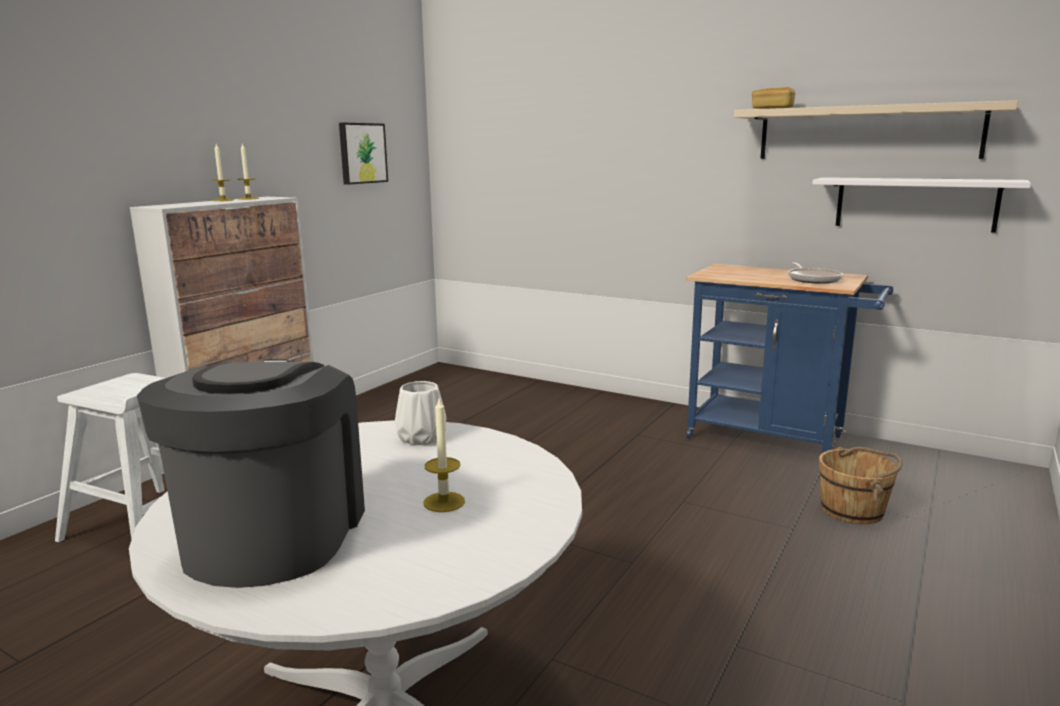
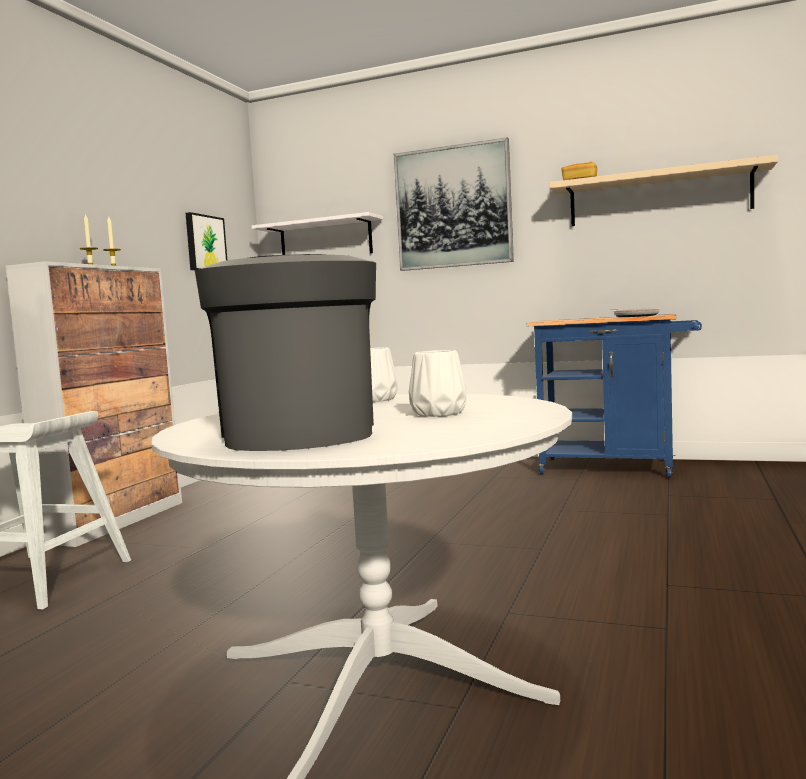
camera: 10 degrees left, 10 degrees down
candle [423,396,465,512] -> white vase [409,350,467,417]
white shelf [812,177,1031,233] -> white shelf moved to [252,212,383,255]
brown bucket [819,447,902,524] -> none
none -> picture [394,137,514,271]

